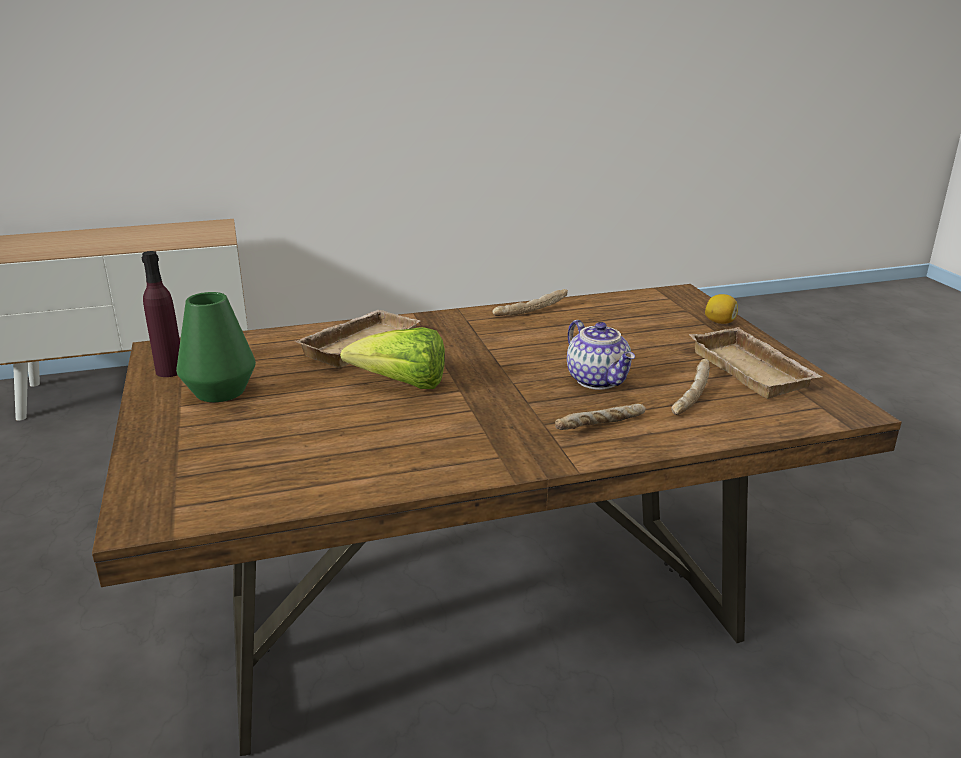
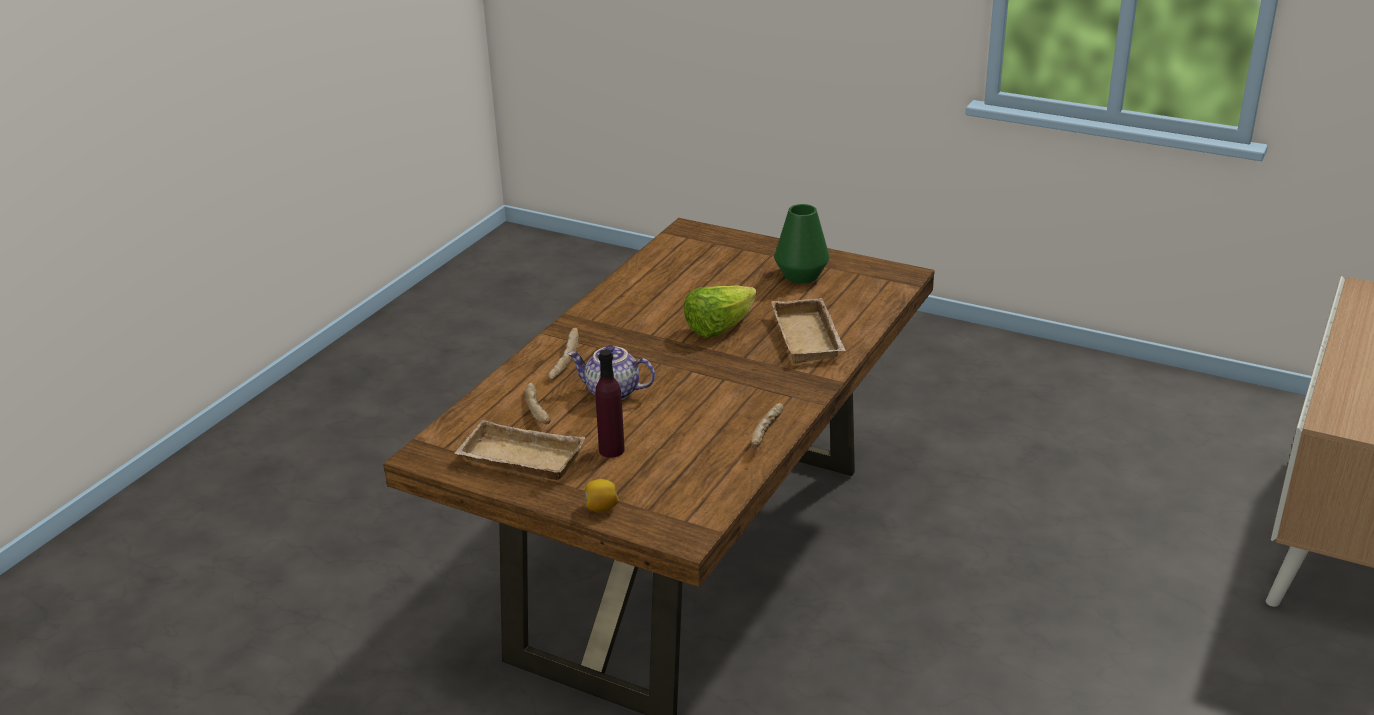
camera: 135 degrees right, 5 degrees up
purple bottle [141,251,180,377] -> purple bottle moved to [595,349,625,458]

